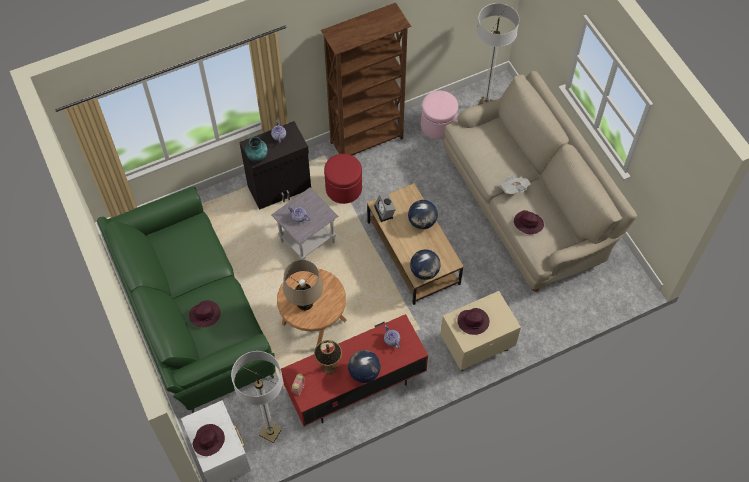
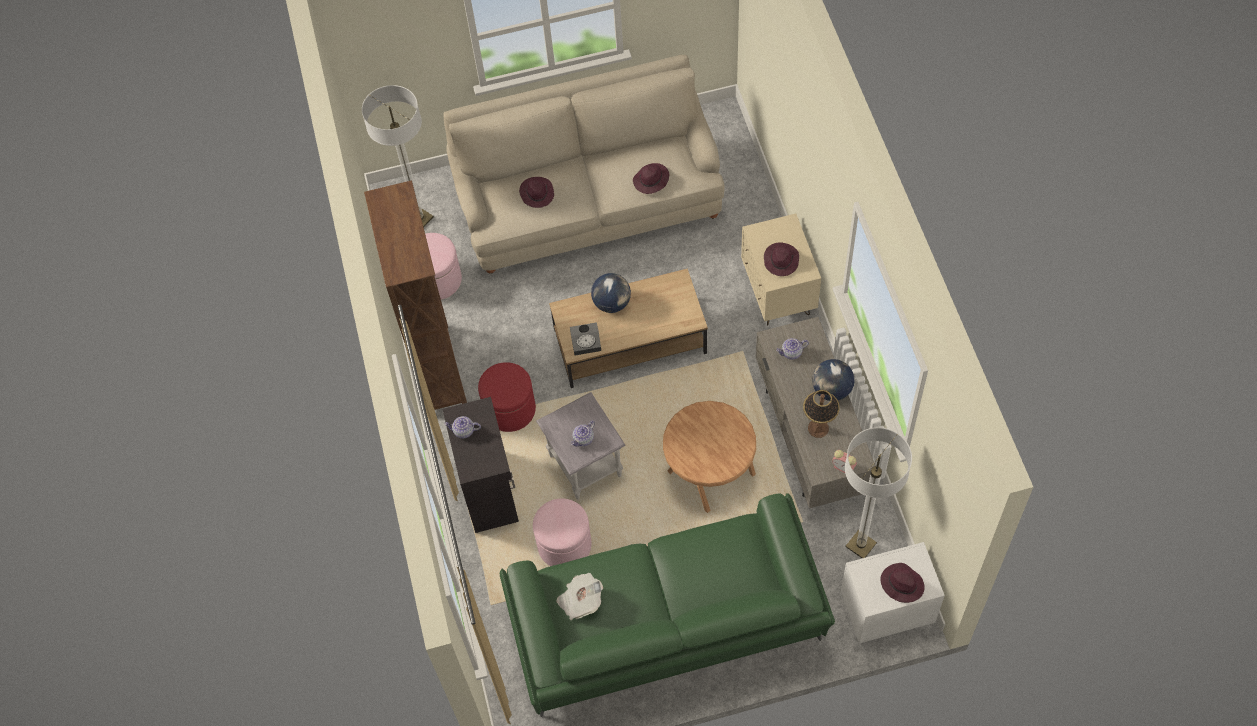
camera: 75 degrees left, 0 degrees up
purple hat [189,300,221,327] -> purple hat moved to [519,177,554,208]
vase [245,137,268,163] -> none
red tv stand [281,314,428,426] -> grey tv stand [755,317,875,508]
beige table lamp [283,260,323,311] -> none
globe [410,249,441,280] -> none
newspaper [499,175,531,194] -> newspaper moved to [557,573,603,620]
none -> pink ottoman [533,498,592,566]

